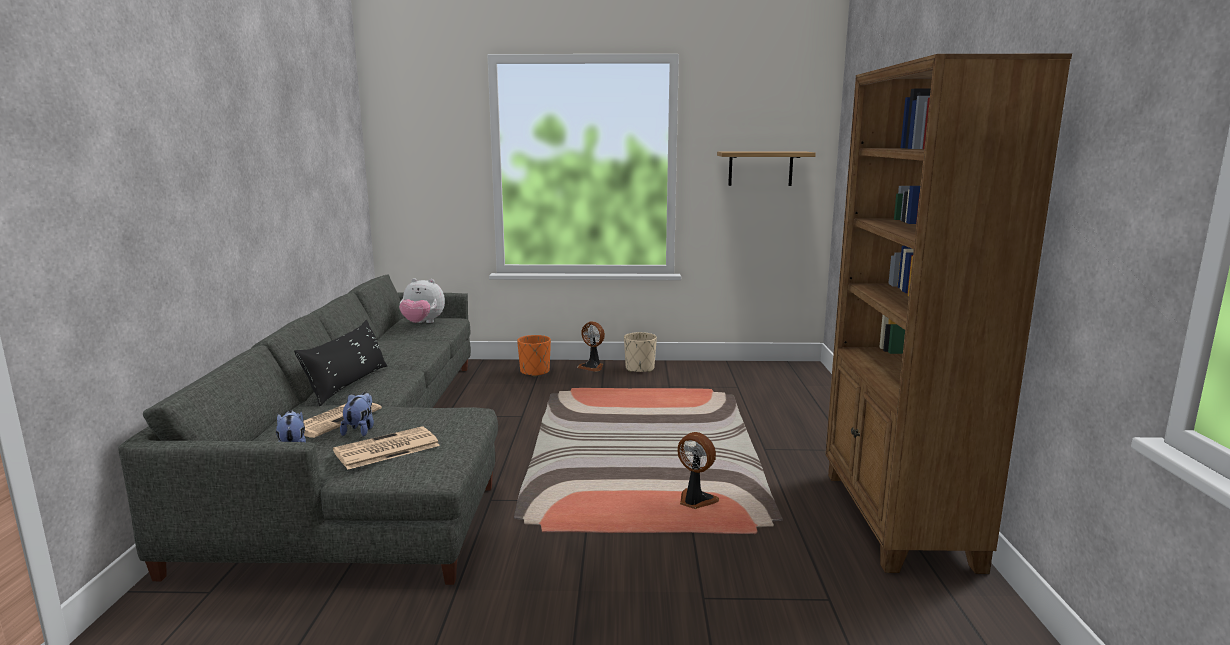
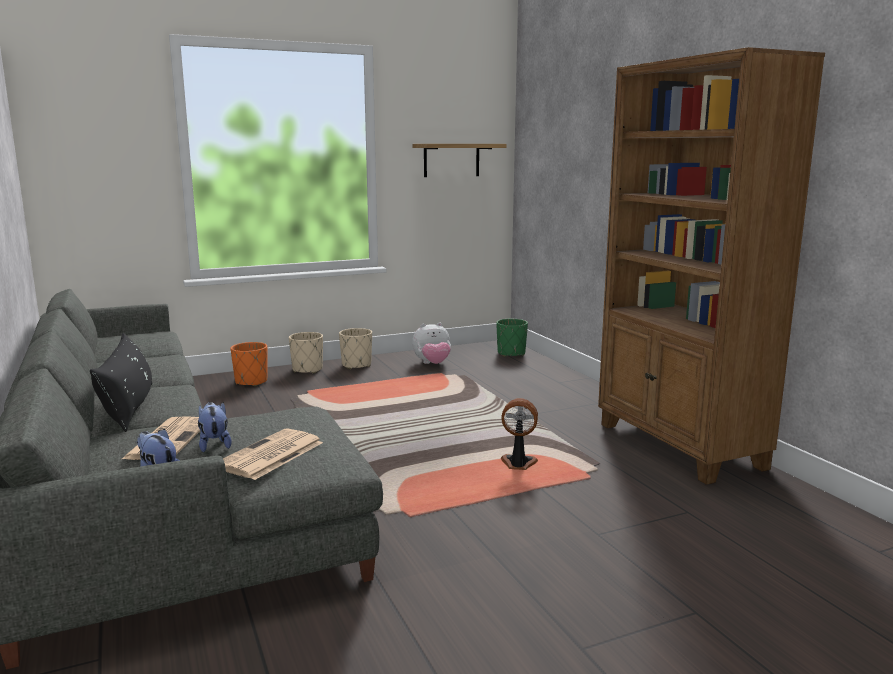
camera: 25 degrees left, 0 degrees up
plush toy [399,278,445,323] -> plush toy moved to [412,322,451,364]
fan [577,321,605,372] -> beige planter [289,332,323,373]
none -> green planter [496,319,528,357]

